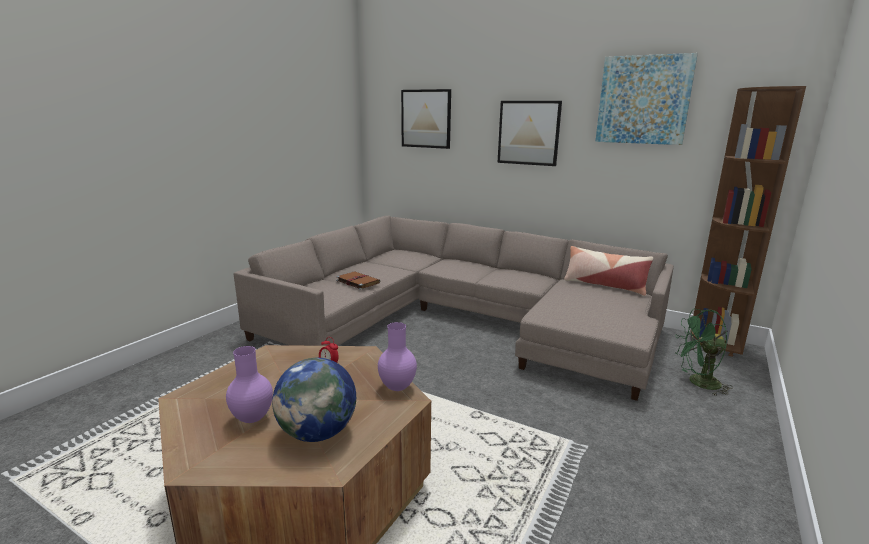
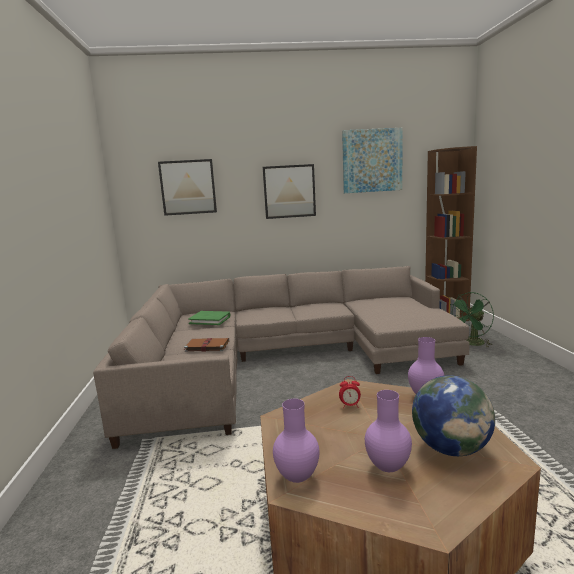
camera: 35 degrees left, 5 degrees down
pillow [564,246,653,296] -> none
none -> green book [188,311,230,325]
none -> purple vase [273,399,319,483]

